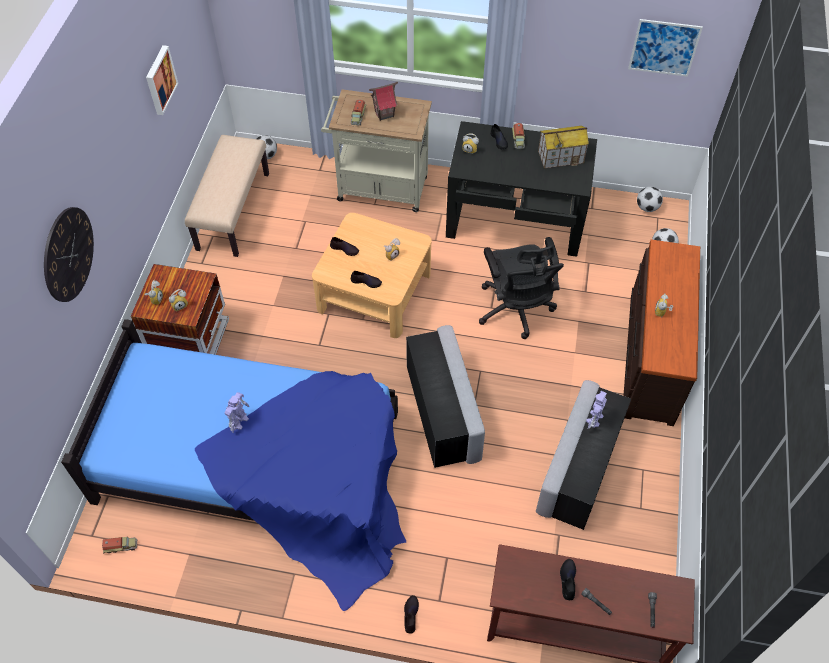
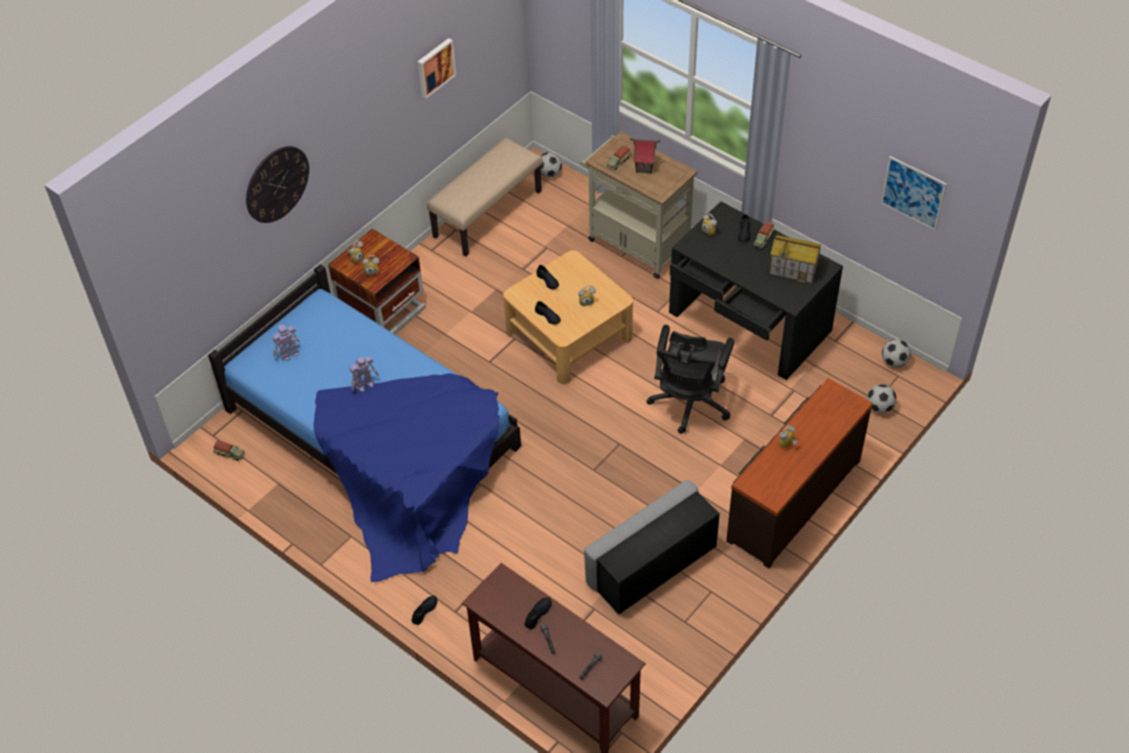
camera: 30 degrees right, 5 degrees down
grey ottoman [406,325,485,468] -> none
toy robot [586,391,607,429] -> toy robot moved to [272,325,300,361]

